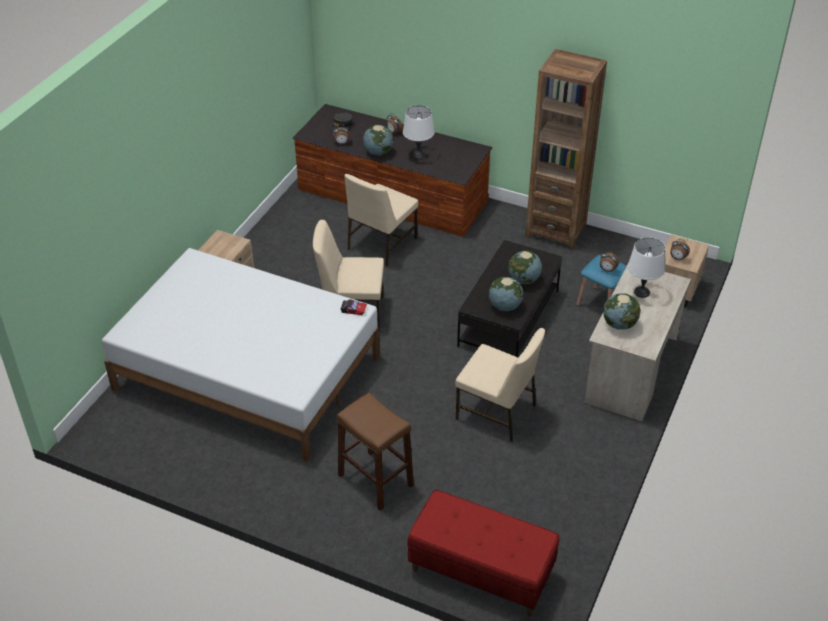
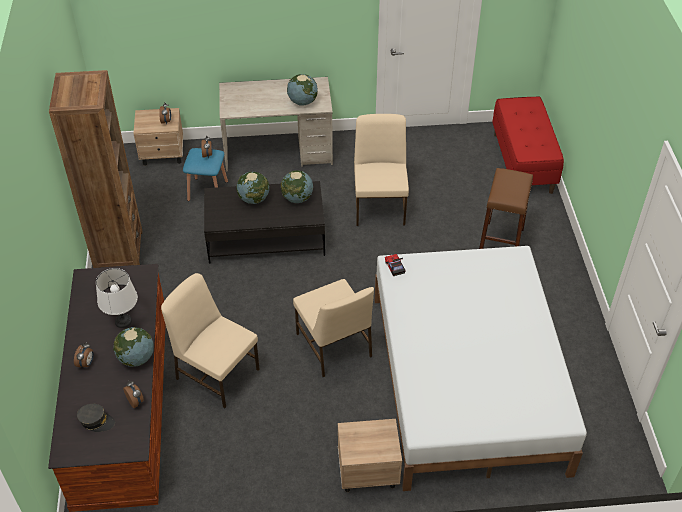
camera: 120 degrees left, 5 degrees up
beige chair [344,174,418,267] -> beige chair turned 150 degrees counterclockwise [161,273,260,408]
white table lamp [628,237,666,298] -> none

